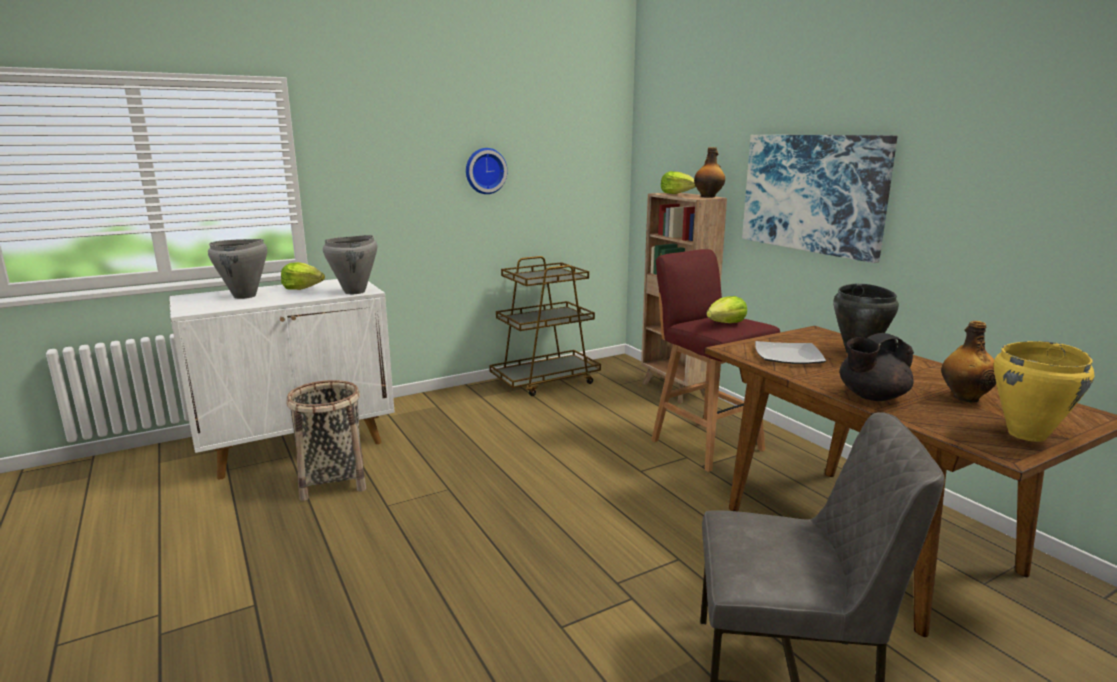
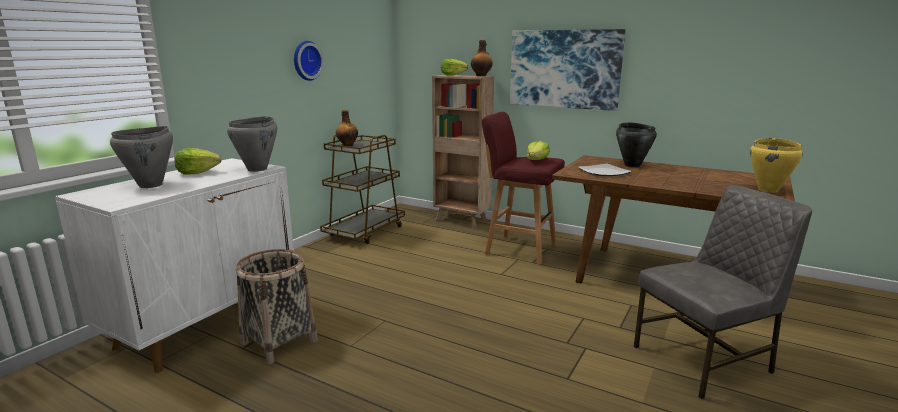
camera: 30 degrees left, 0 degrees up
black teapot [840,333,914,401] -> none
bottle [941,321,996,402] -> bottle moved to [336,110,358,146]

